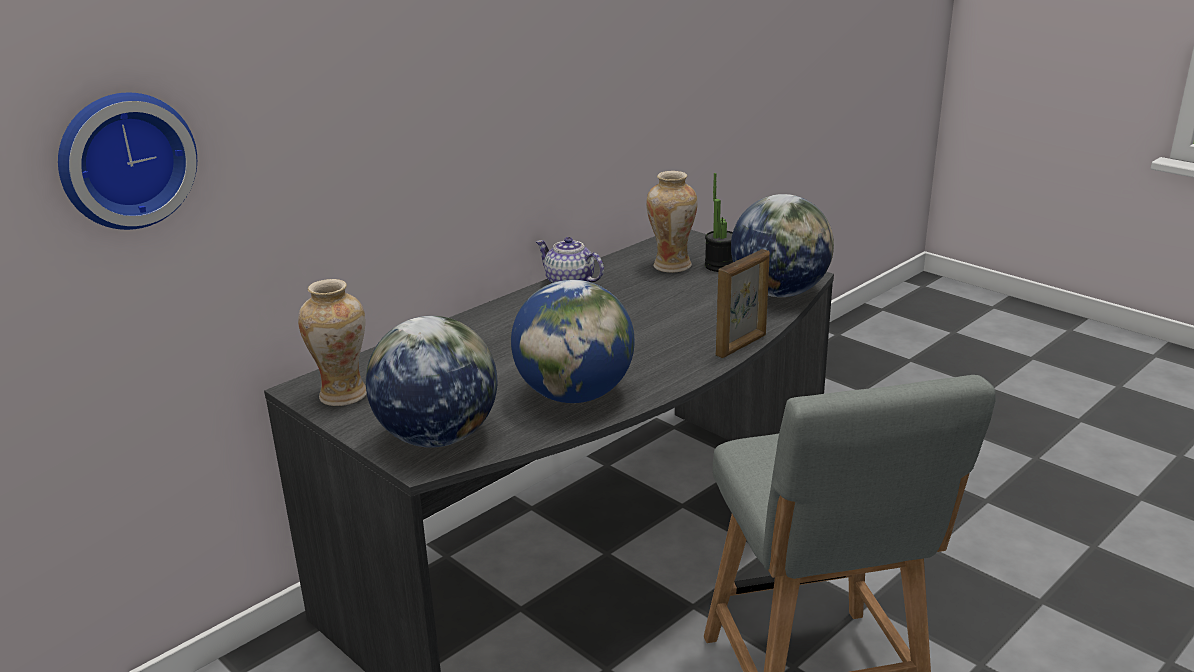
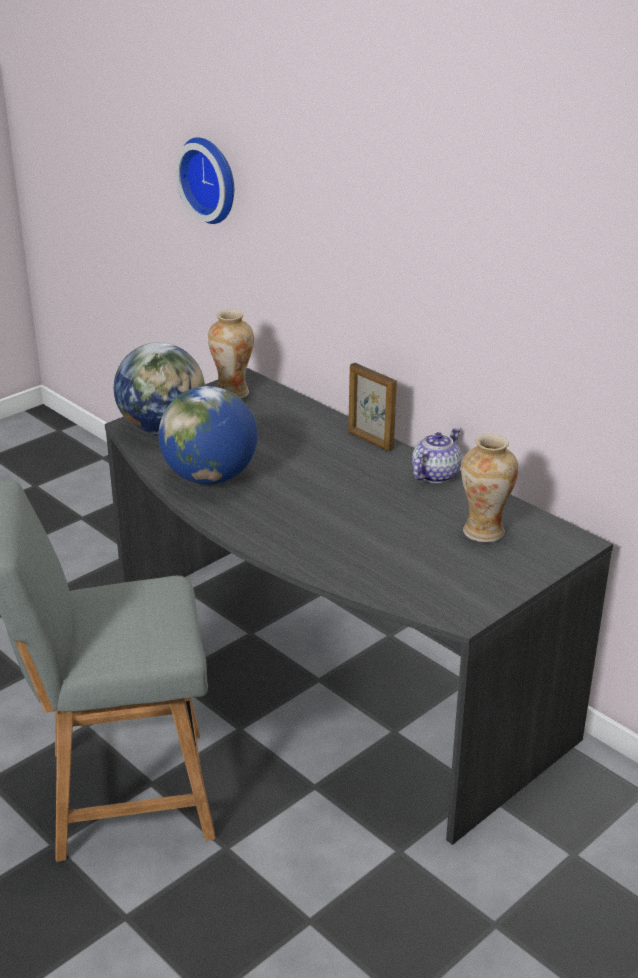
camera: 90 degrees right, 5 degrees up
potted plant [705,173,733,272] -> none
picture frame [716,249,770,358] -> picture frame moved to [348,363,397,451]
globe [731,194,834,297] -> none

